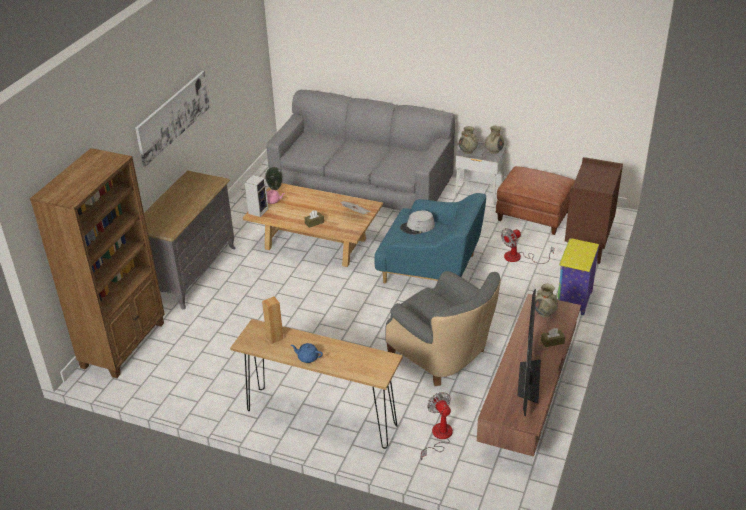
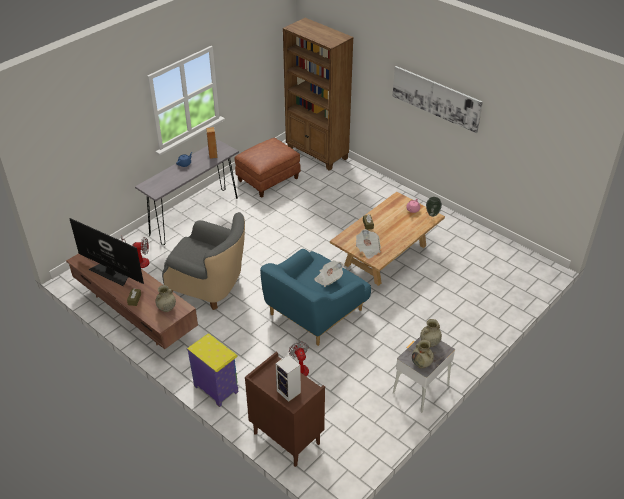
camera: 110 degrees right, 5 degrees up
grey dresser [144,170,236,310] -> none
brown console table [230,319,403,449] -> grey console table [135,140,239,245]
speaker [245,175,268,217] -> speaker moved to [276,355,301,402]
grey sofa [266,90,455,210] -> none
grey armchair [385,271,501,386] -> grey armchair turned 135 degrees counterclockwise [162,212,245,310]
grey hat [400,211,435,235] -> newspaper [315,260,343,287]
brown ottoman [495,166,575,235] -> brown ottoman moved to [235,138,301,198]

